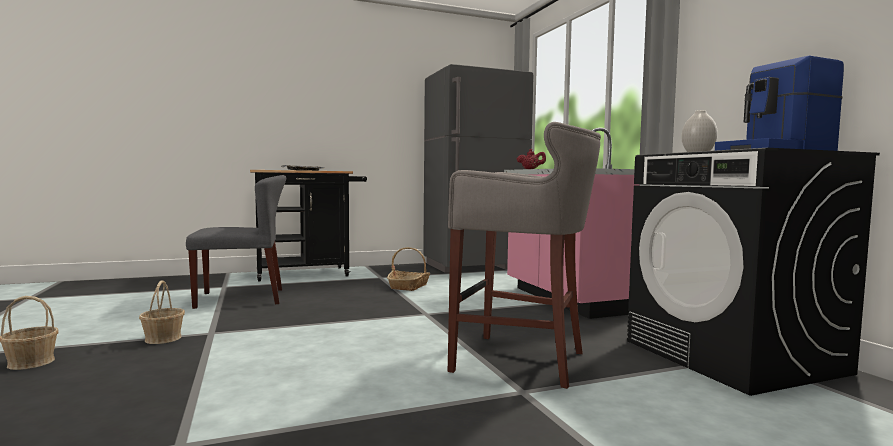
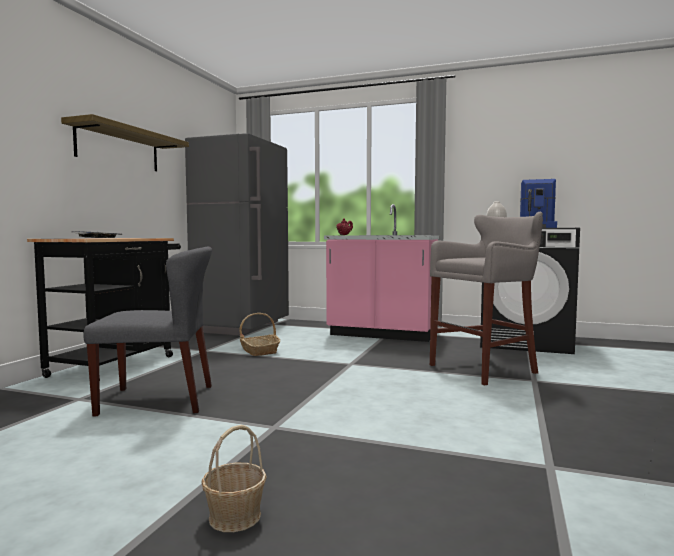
camera: 50 degrees left, 0 degrees up
basket [139,280,185,344] -> none
grey chair [186,175,286,309] -> grey chair turned 60 degrees clockwise [83,247,212,416]
none -> shelf [61,114,189,171]

